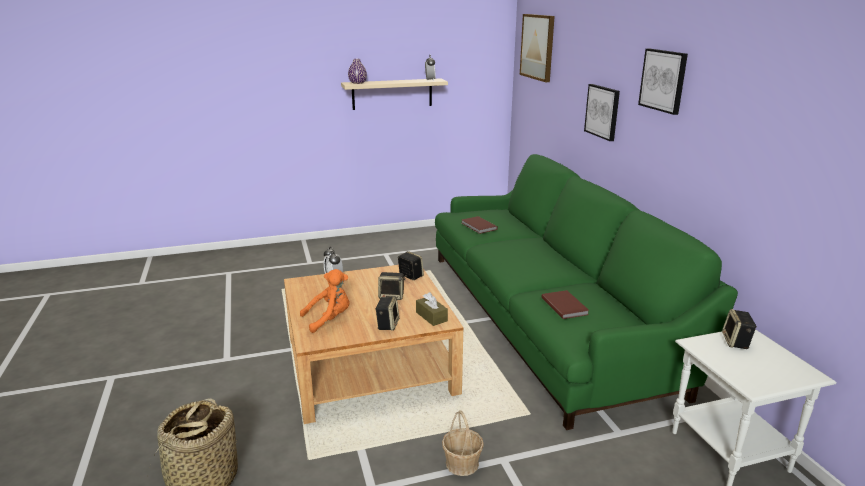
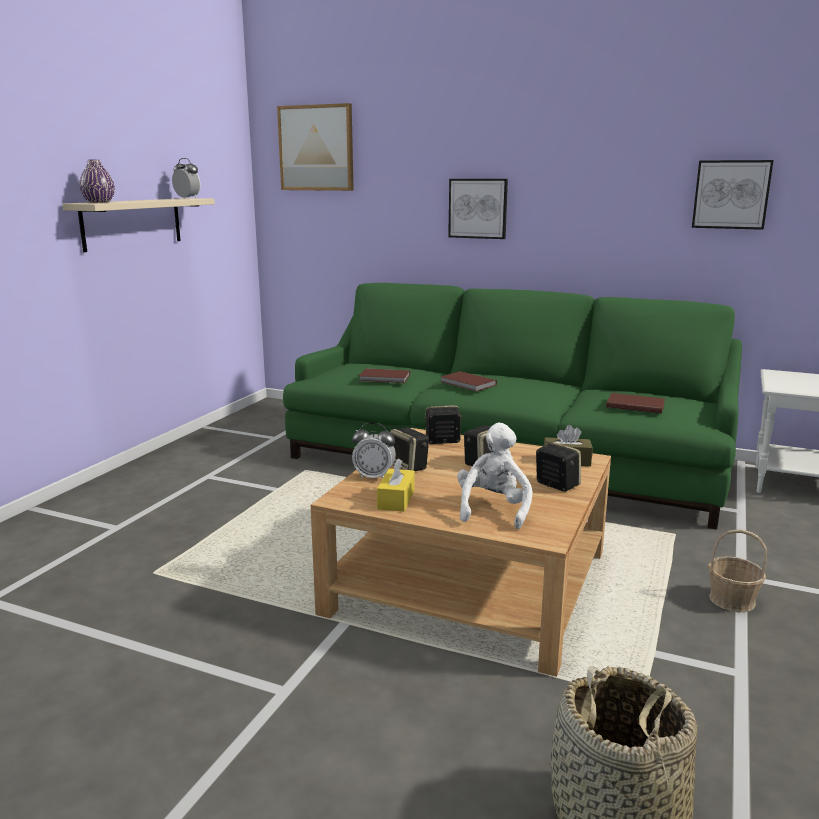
camera: 50 degrees left, 5 degrees down
orange plush toy [300,269,350,333] -> white plush toy [457,423,532,529]
picture [638,49,688,115] -> picture moved to [692,160,773,230]
speaker [722,309,757,349] -> speaker moved to [390,428,429,471]
none -> yellow tissue box [377,459,415,512]
none -> brown book [441,371,497,392]

